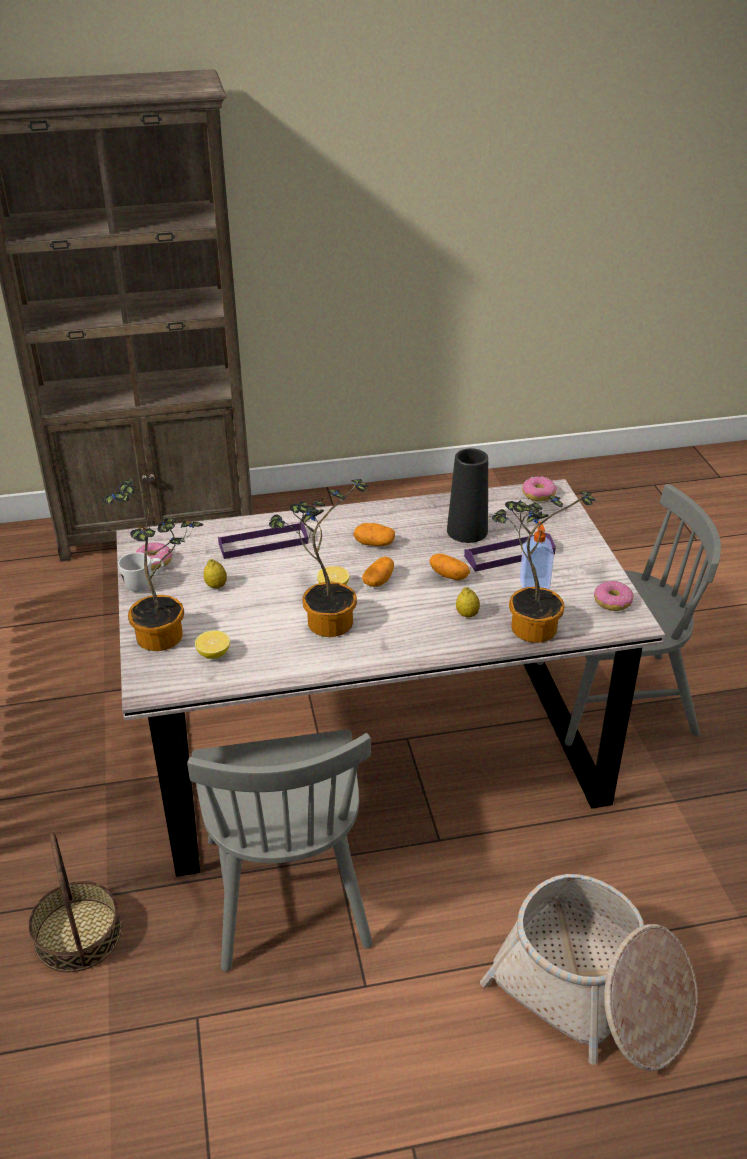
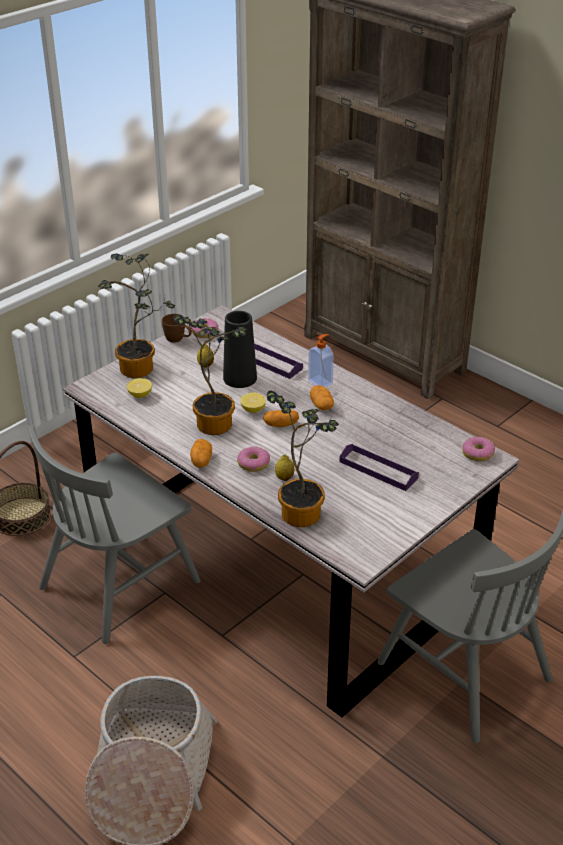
camera: 55 degrees right, 0 degrees up
white mug [118,552,164,592] -> brown mug [162,314,192,343]
potato [429,554,470,580] -> potato moved to [190,439,212,467]
black vase [447,448,488,543] -> black vase moved to [223,311,257,388]
soap dispenser [520,522,554,589] -> soap dispenser moved to [308,334,334,387]
donut [594,581,634,611] -> donut moved to [237,446,270,472]

